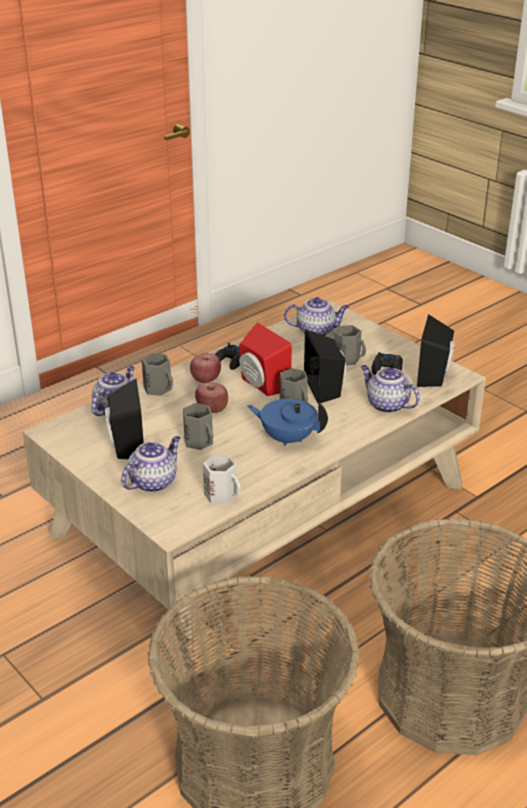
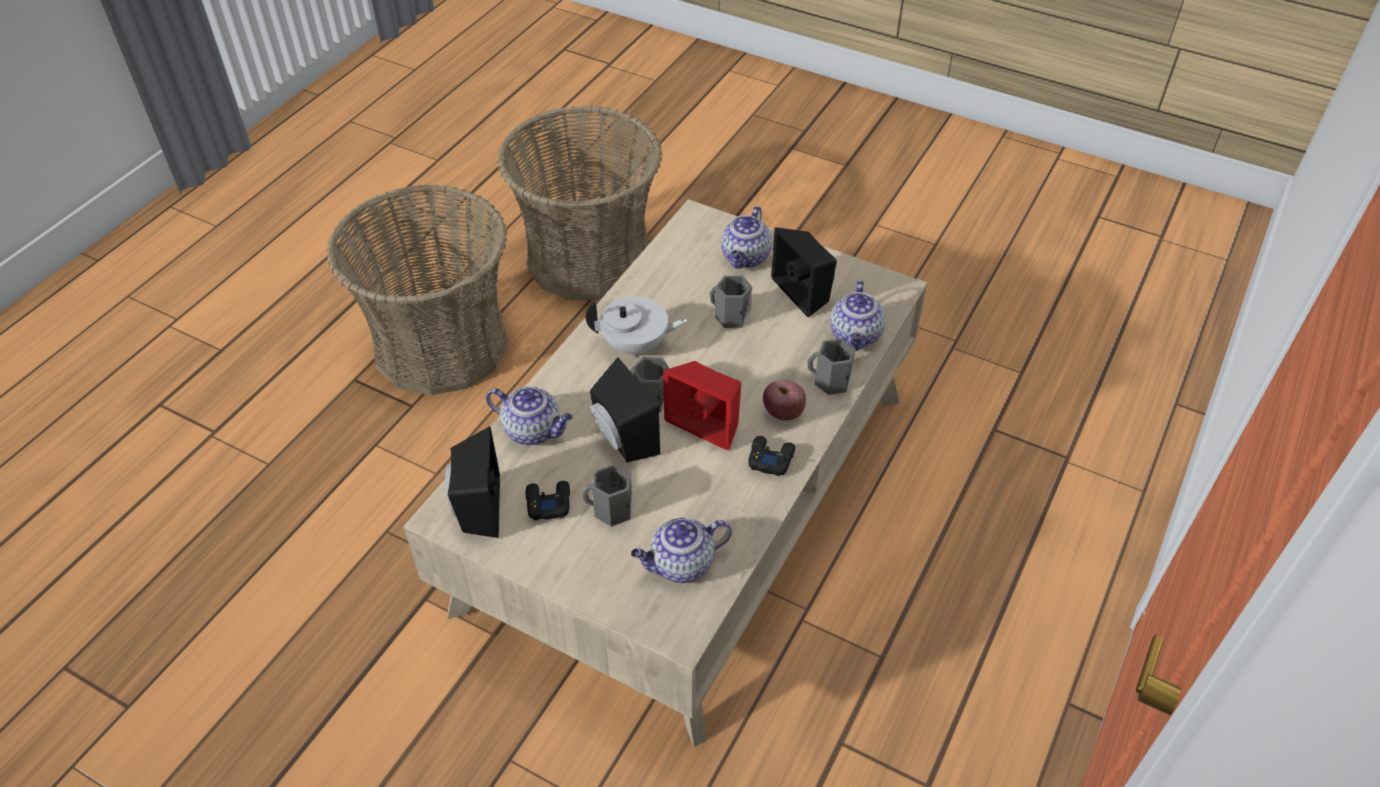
camera: 160 degrees right, 15 degrees up
apple [195,382,228,413] -> none
white mug [203,455,241,504] -> none
blue teapot [247,399,328,446] -> white teapot [586,297,688,358]

